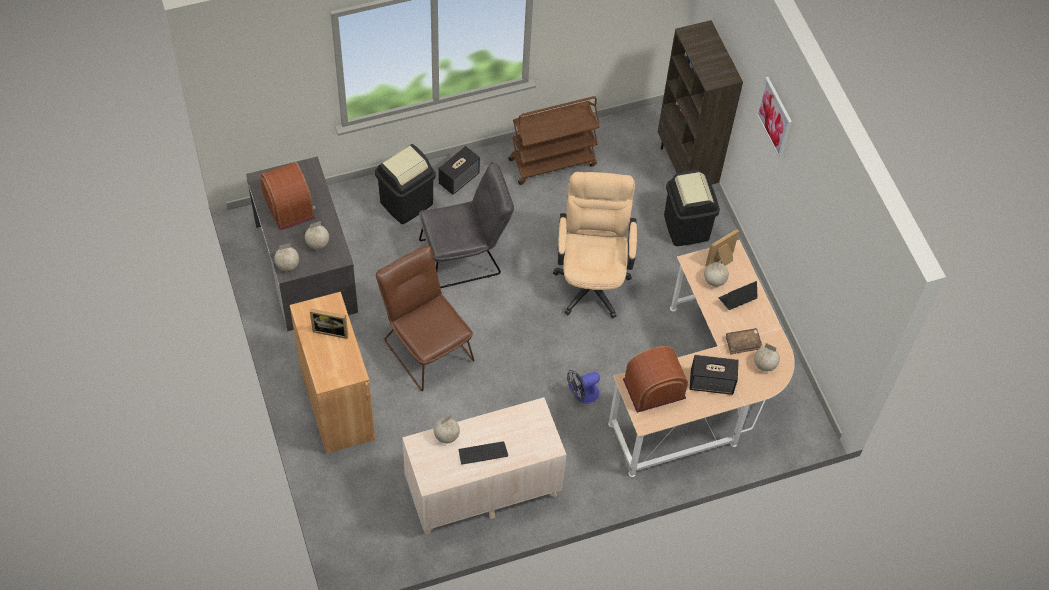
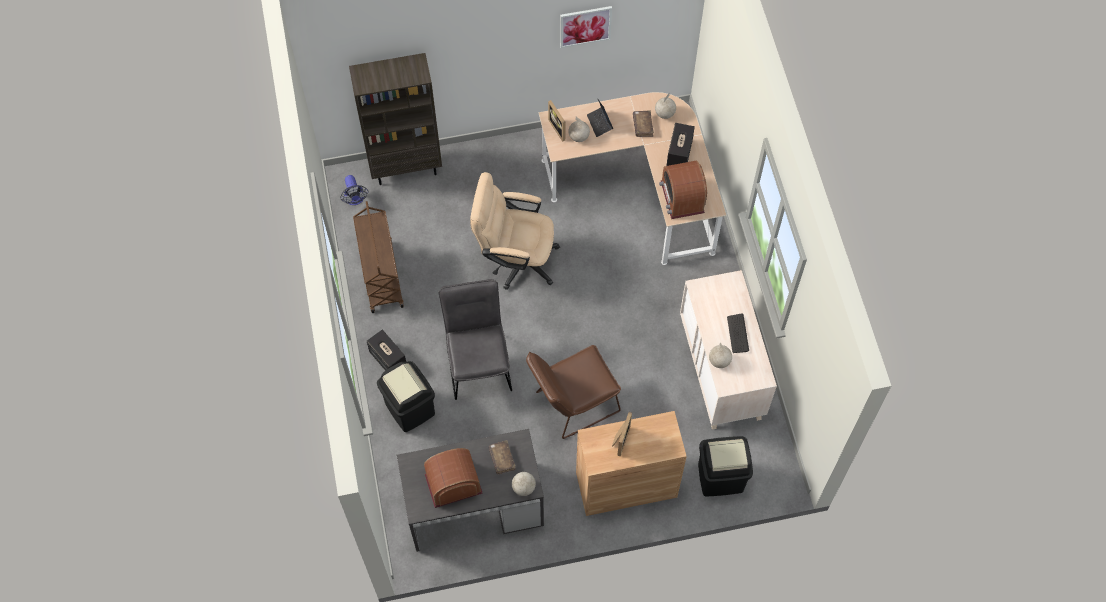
camera: 80 degrees left, 5 degrees up
globe [305,221,329,249] -> brown book [488,440,516,474]
fan [567,370,600,404] -> fan moved to [340,175,368,205]
black trash can [664,170,720,246] -> black trash can moved to [698,436,753,496]
picture [756,77,792,158] -> picture moved to [560,6,612,48]

